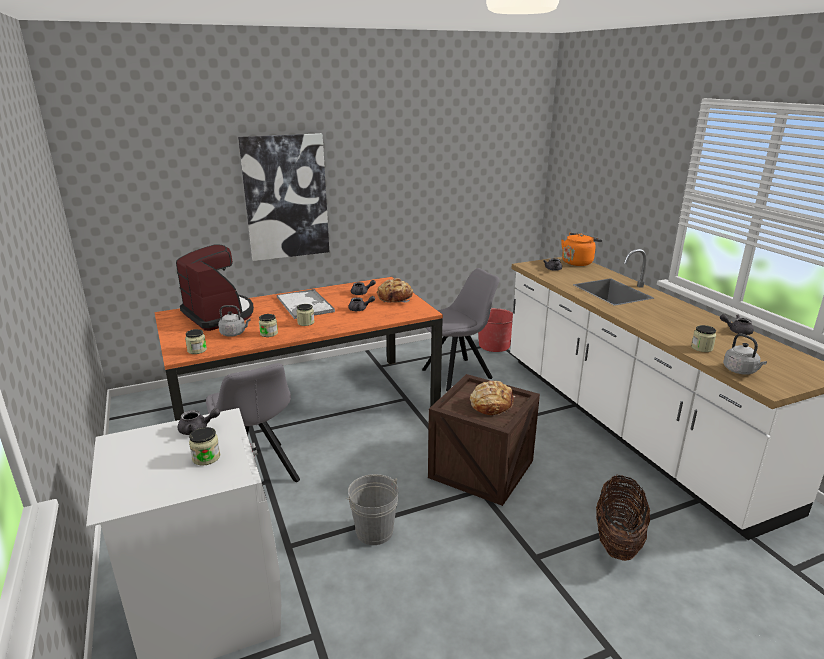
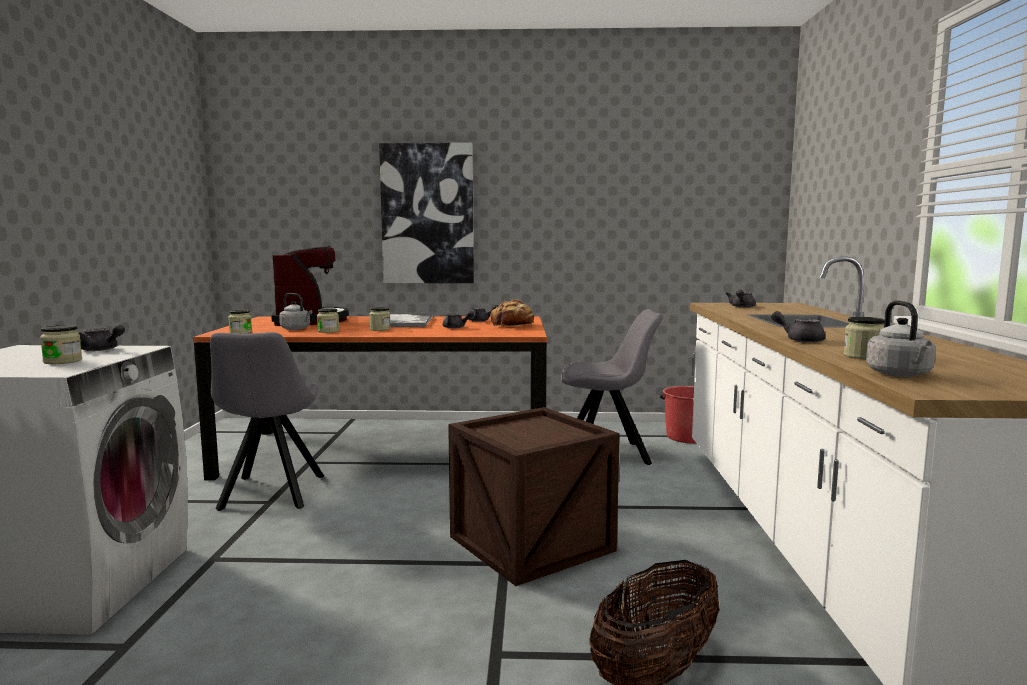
camera: 25 degrees right, 15 degrees down
grey bucket [346,474,399,545] -> none
bread [470,381,515,416] -> none
orange kettle [561,233,602,266] -> none
grey teapot [720,314,754,335] -> grey teapot moved to [771,311,826,343]

